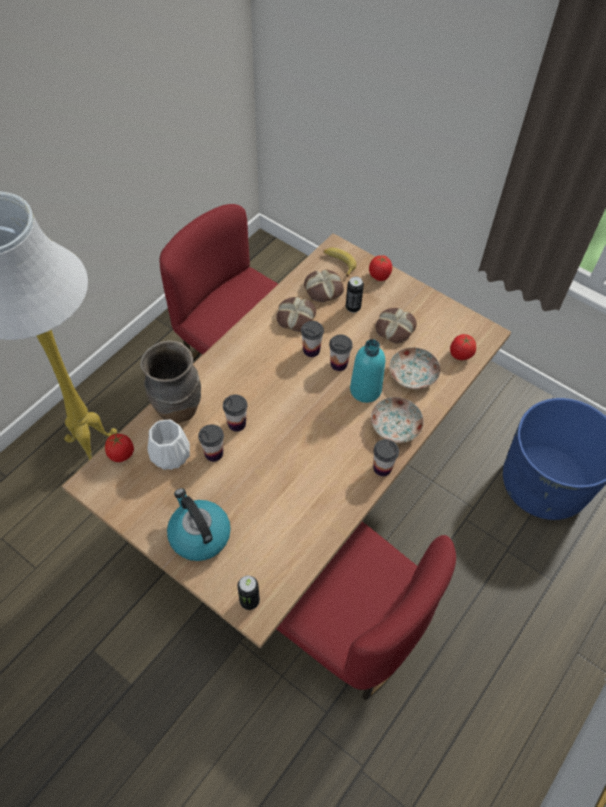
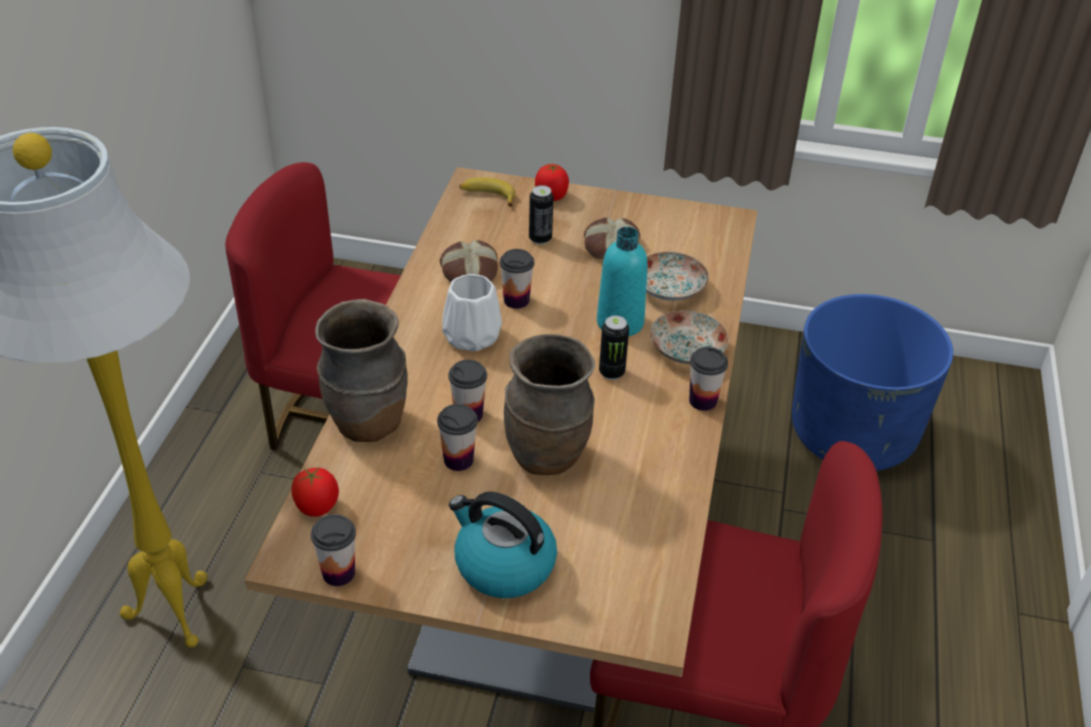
camera: 25 degrees left, 15 degrees down
white vase [147,420,190,470] -> white vase moved to [442,274,502,351]
can [237,576,260,610] -> can moved to [599,315,629,380]
bread [304,270,344,302] -> none
cup [329,334,353,371] -> cup moved to [311,514,356,586]
tomato [450,334,476,360] -> none
none -> brown vase [504,334,595,475]

